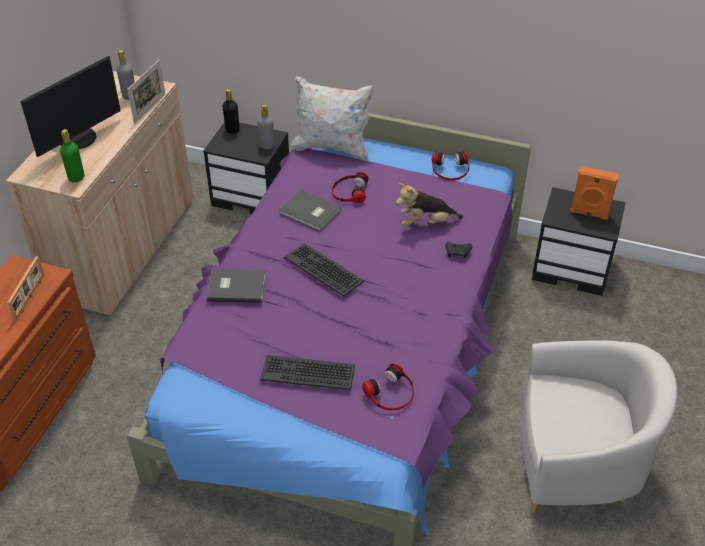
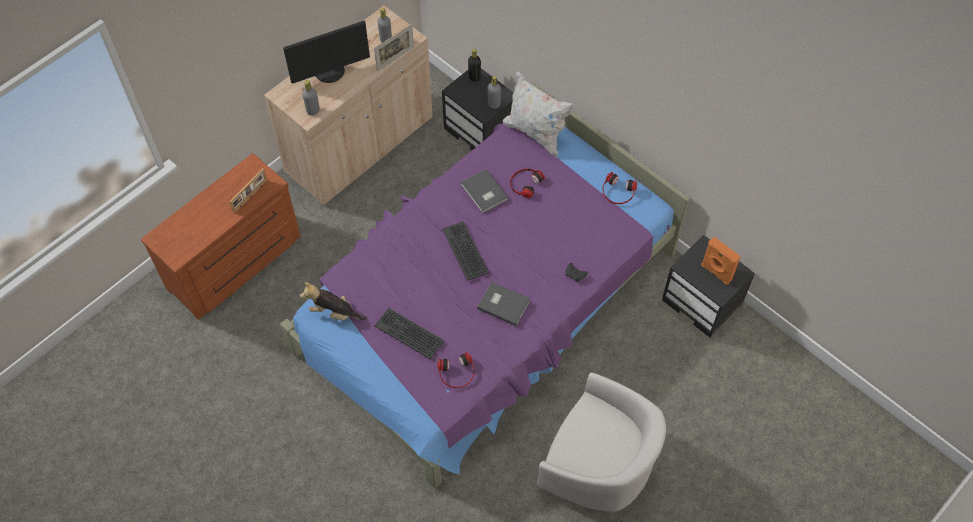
camera: 25 degrees right, 15 degrees up
green bottle [60,129,84,182] -> grey bottle [302,80,320,116]
grey book [207,269,266,303] -> grey book moved to [477,282,530,326]
plush toy [396,183,463,226] -> plush toy moved to [300,282,367,320]

